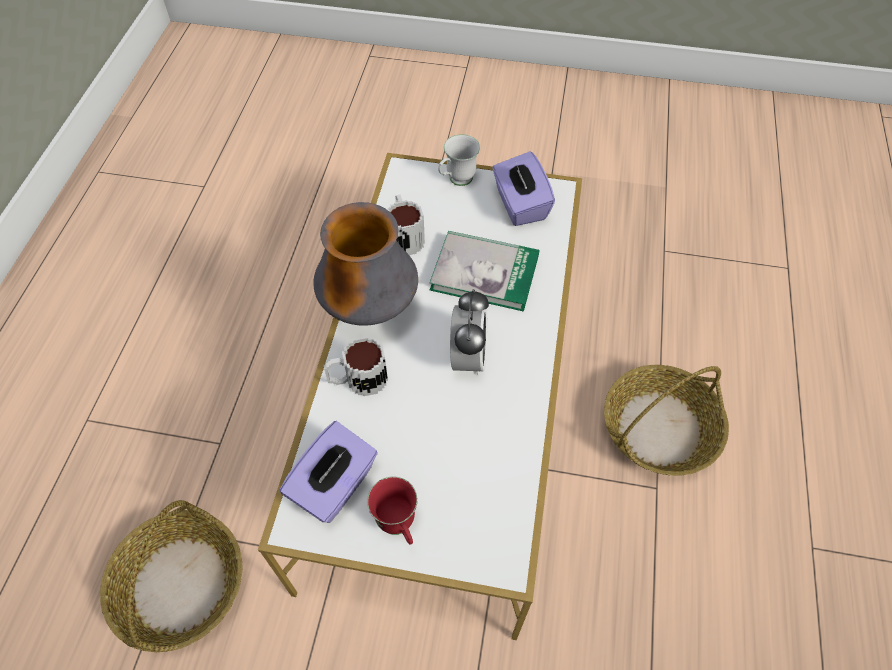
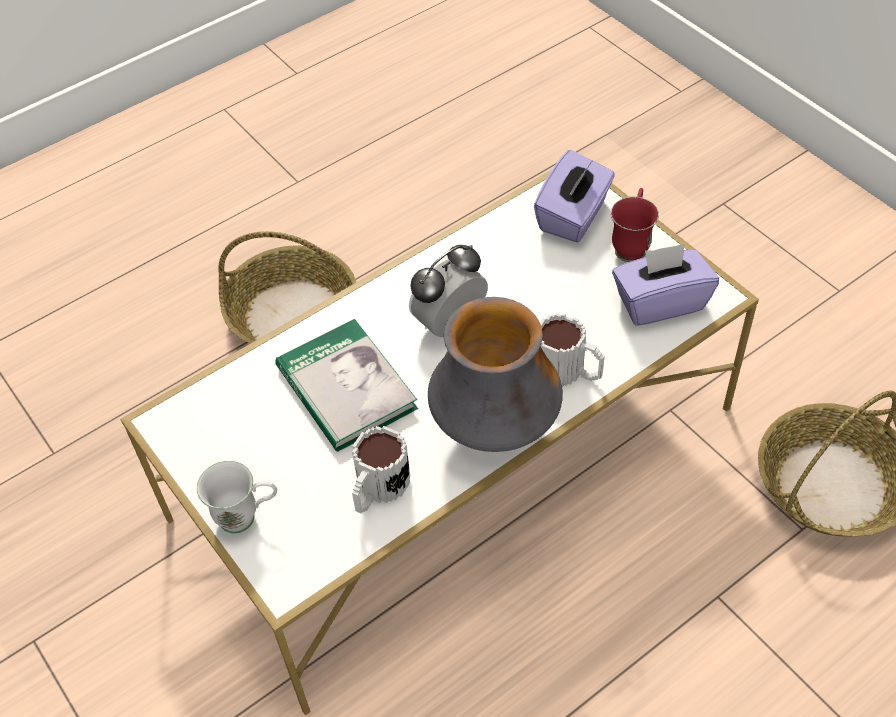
camera: 135 degrees left, 5 degrees down
purple tissue box [493,151,555,226] -> purple tissue box moved to [534,150,615,242]

